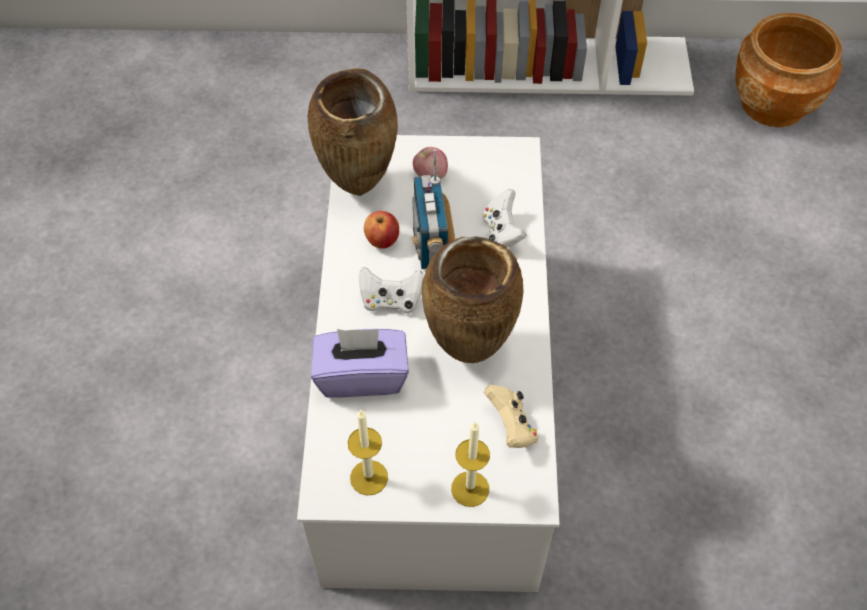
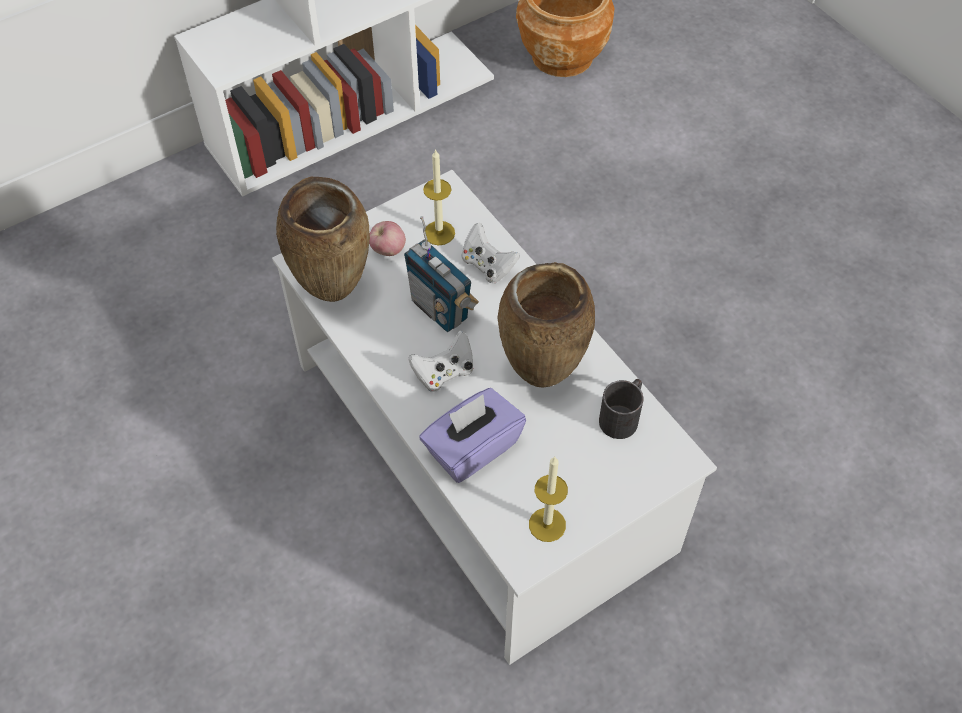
camera: 35 degrees left, 0 degrees up
apple [364,211,399,249] -> none
candle [451,422,490,507] -> candle moved to [423,149,455,245]
beige game controller [483,385,539,448] -> black mug [599,379,643,439]

